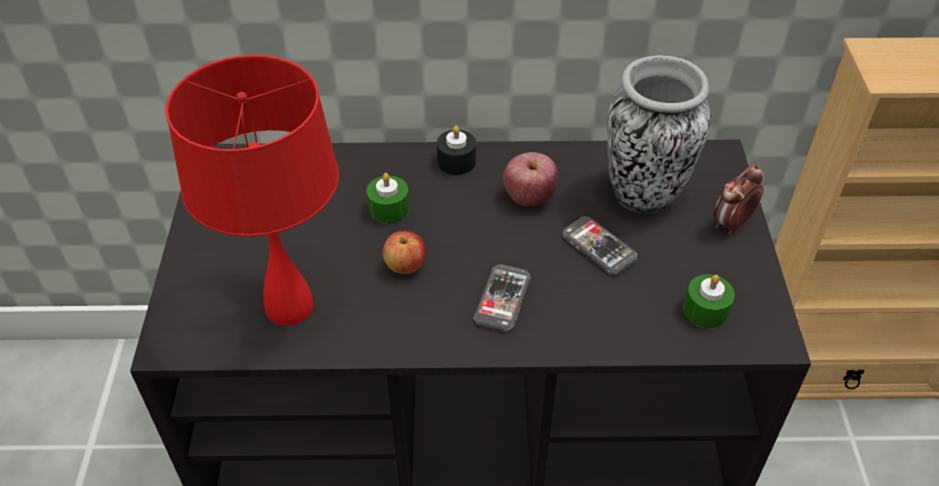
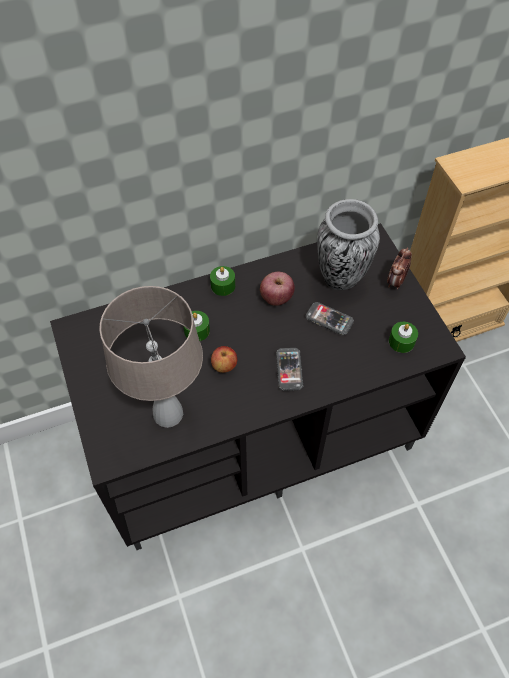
camera: 20 degrees left, 10 degrees up
red table lamp [165,55,339,326] -> beige table lamp [99,286,203,428]
black candle [437,125,476,175] -> green candle [210,266,235,296]

